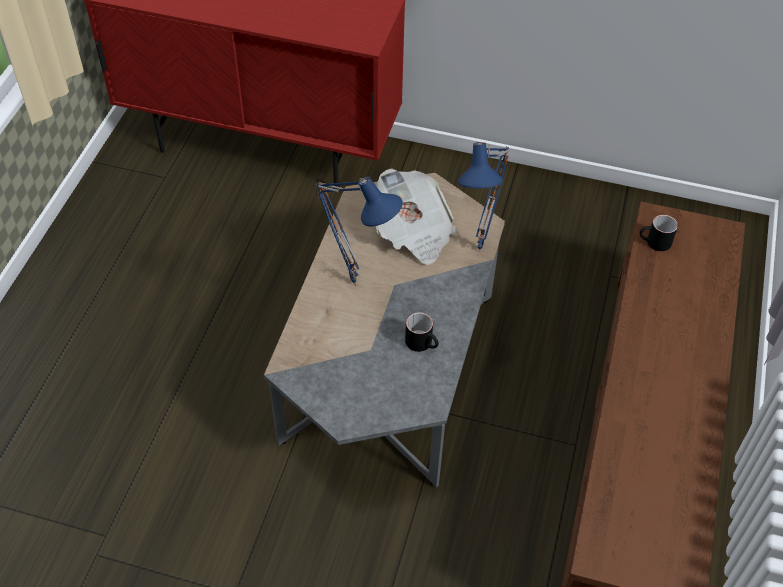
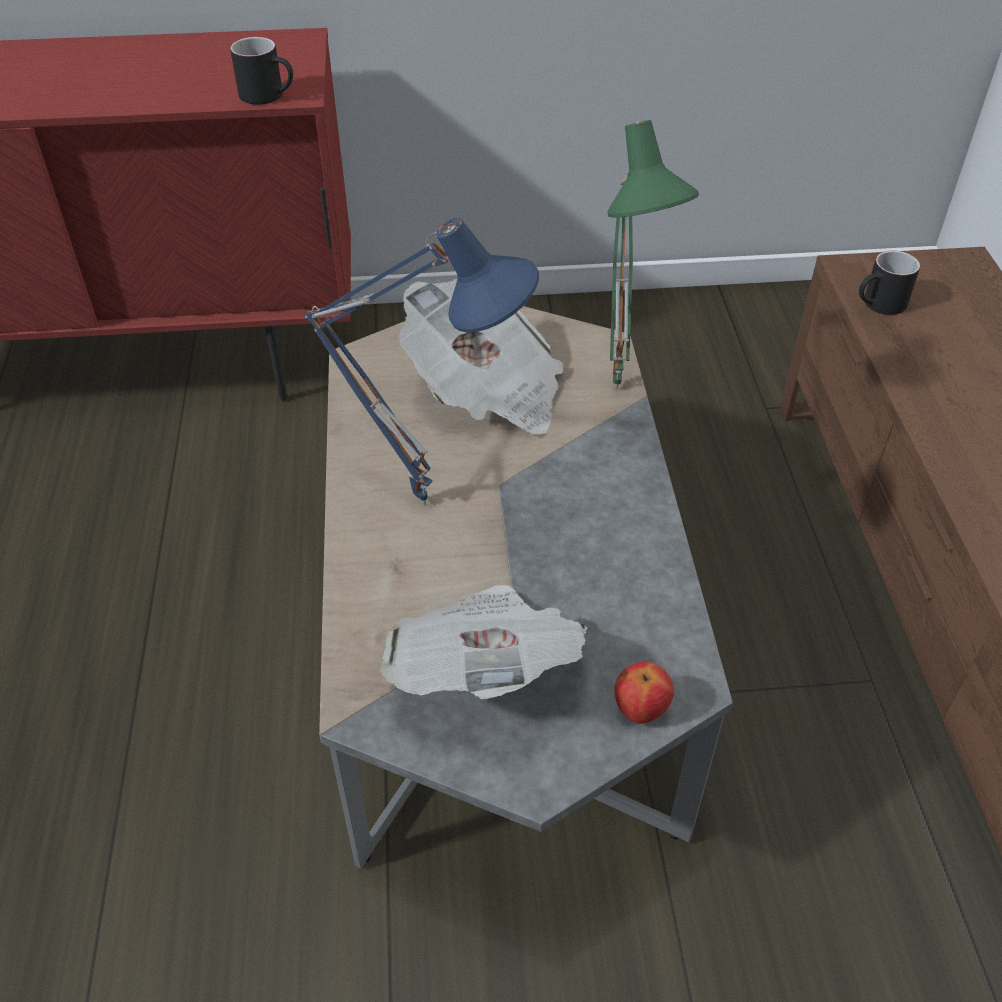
camera: 20 degrees left, 5 degrees down
black mug [405,312,439,352] -> black mug moved to [230,37,293,105]
blue table lamp [458,142,510,253] -> green table lamp [607,120,699,391]
none -> newspaper [380,585,588,699]
none -> apple [614,661,674,724]

